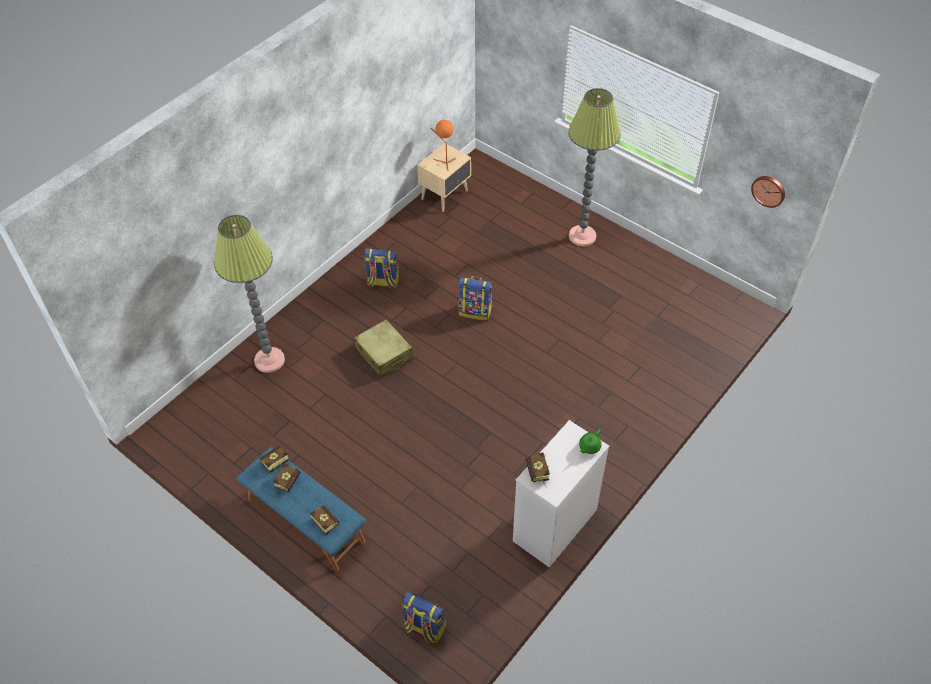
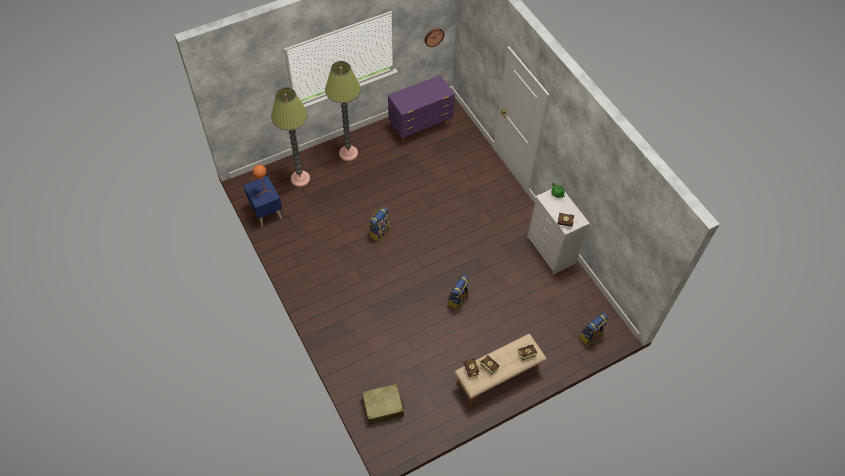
camera: 70 degrees left, 5 degrees up
floor lamp [214,215,285,373] -> floor lamp moved to [271,88,310,187]
blue bench [237,447,366,572] -> beige bench [455,334,547,407]
beige suitcase [354,320,414,378] -> beige suitcase moved to [362,383,404,425]
backpack [365,248,399,288] -> backpack moved to [448,274,470,310]
beige nightstand [417,143,471,212] -> blue nightstand [243,176,282,227]
none -> purple dresser [388,75,455,142]

